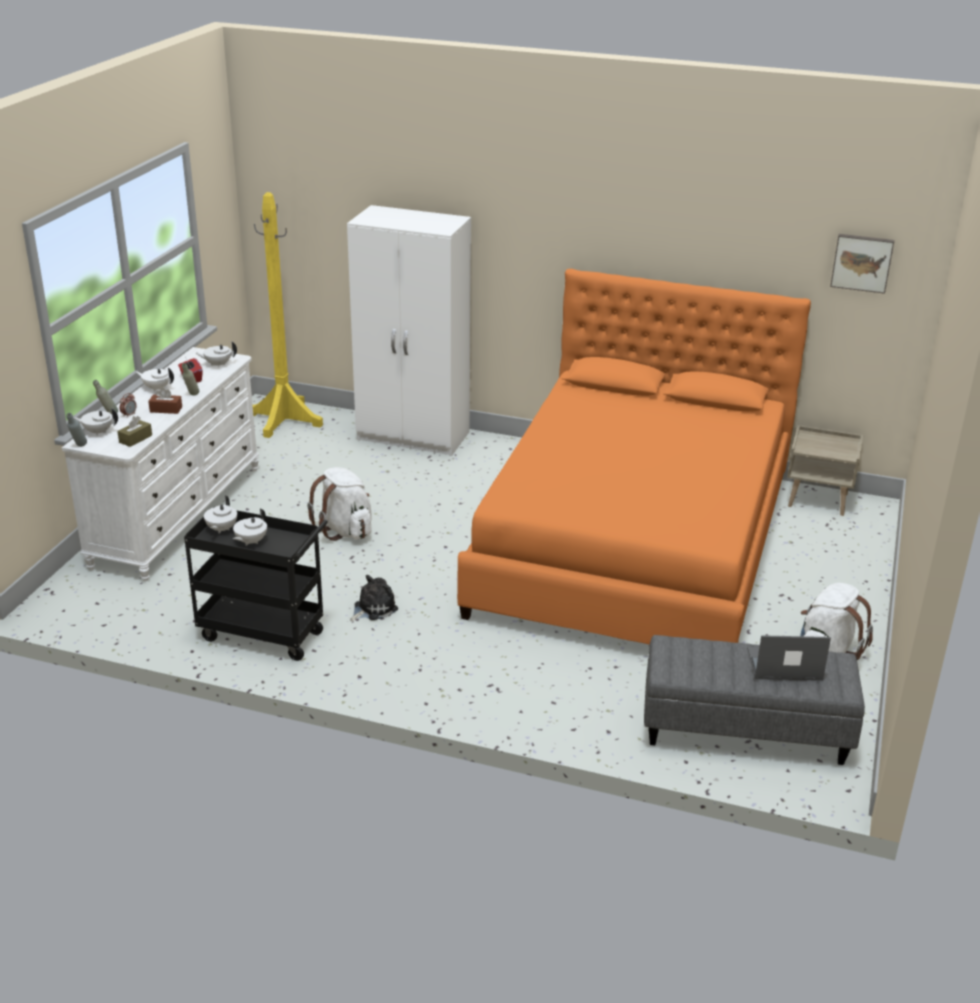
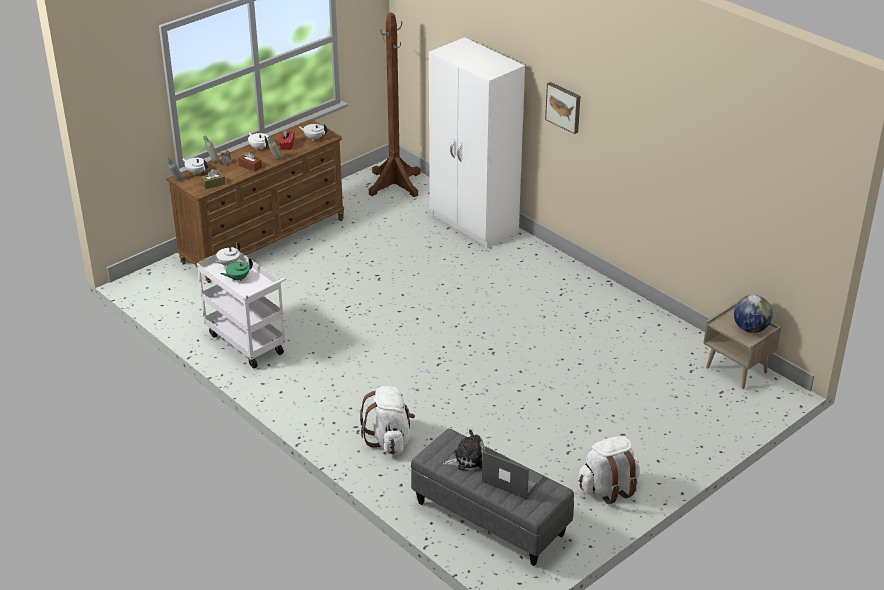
camera: 30 degrees right, 5 degrees up
white dresser [62,347,259,582] -> brown dresser [167,119,344,283]
black cart [184,507,328,661] -> white cart [197,247,286,368]
white teapot [233,509,267,546] -> green teapot [220,258,253,281]
yellow clothes rack [253,192,323,438] -> brown clothes rack [369,12,421,197]
white backpack [307,467,371,541] -> white backpack moved to [360,386,415,454]
plush toy [350,575,398,621] -> plush toy moved to [443,430,485,471]
orange bed [457,269,811,645] -> none
picture [830,234,895,294] -> picture moved to [545,82,580,134]
none -> globe [734,295,773,333]

